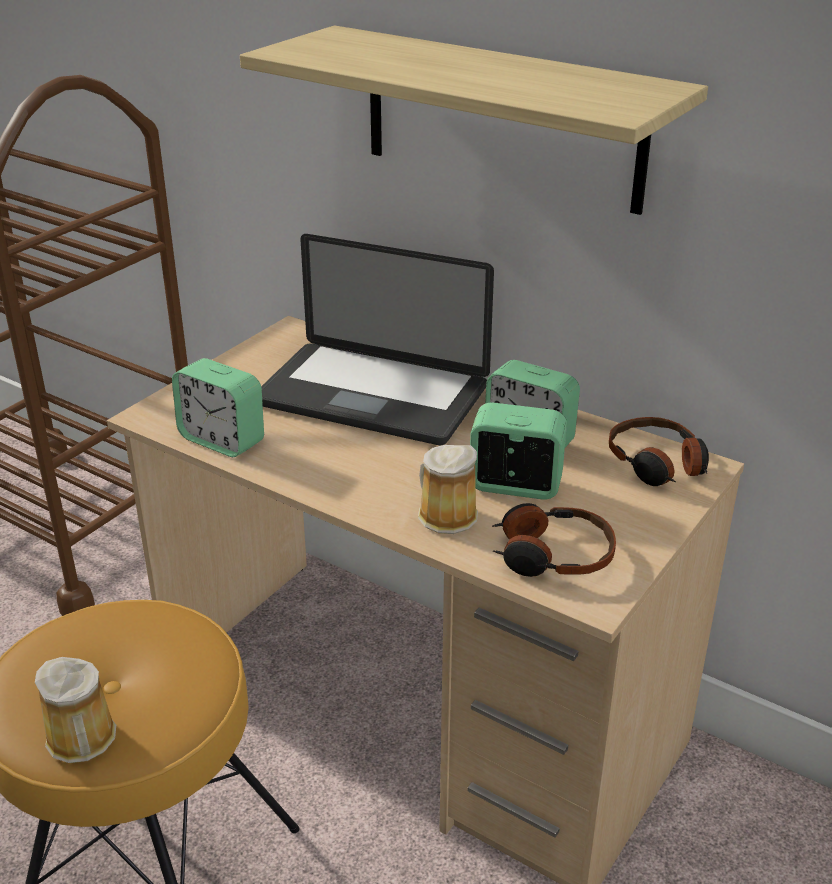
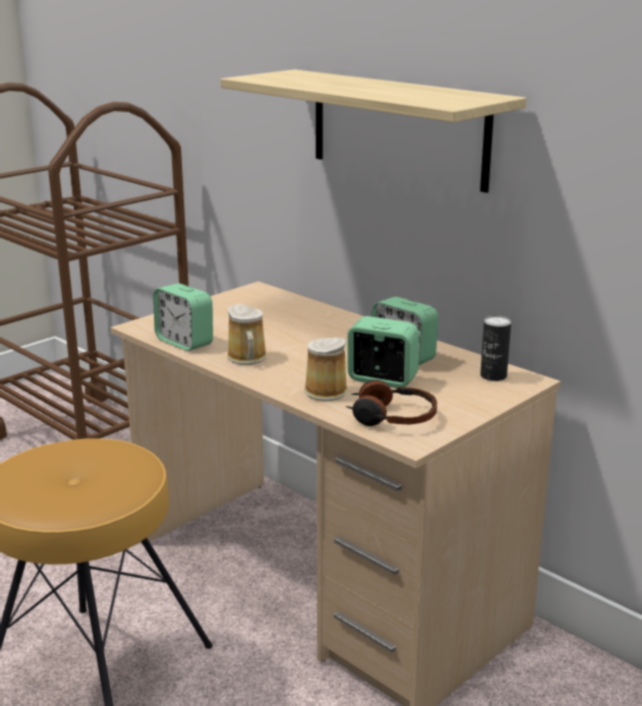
camera: 10 degrees right, 10 degrees down
mug [35,657,116,763] -> mug moved to [227,304,267,365]
laptop [261,234,494,445] -> none
headphones [609,417,709,486] -> can [480,315,511,381]

